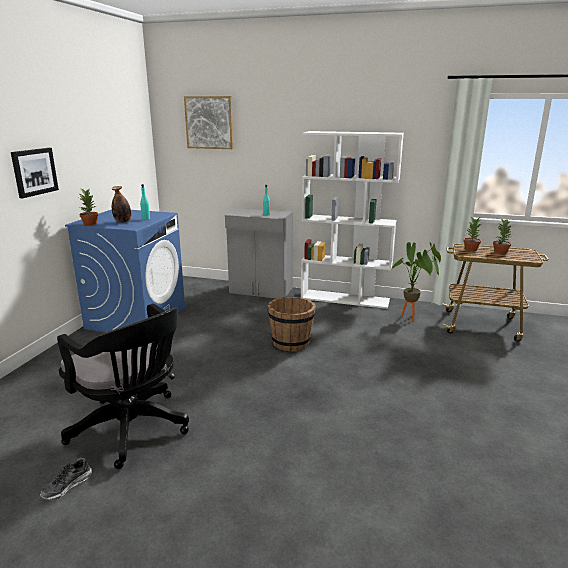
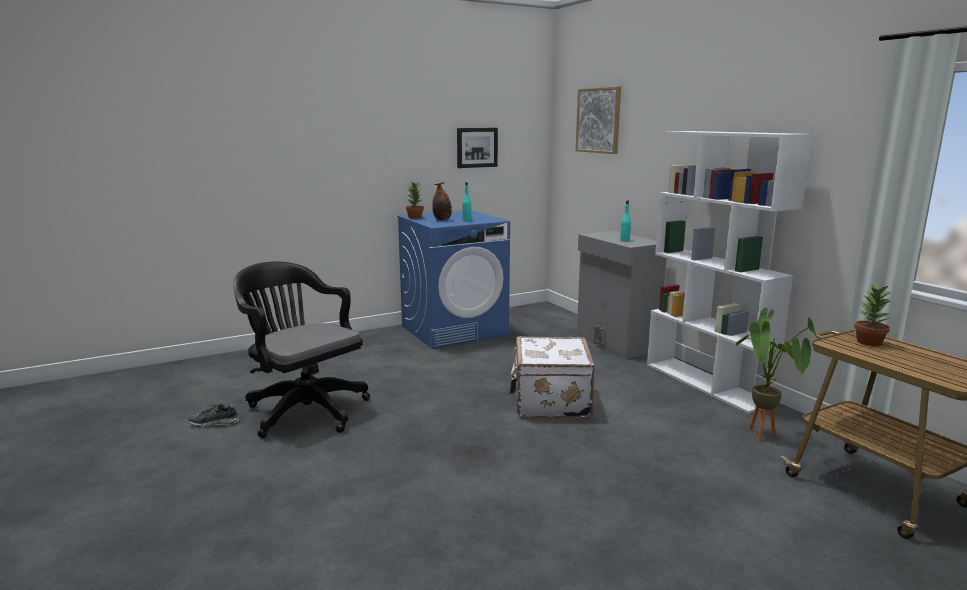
camera: 45 degrees right, 5 degrees down
picture [11,148,59,198] -> picture moved to [457,128,498,168]
black office chair [57,303,189,469] -> black office chair turned 135 degrees clockwise [233,262,370,438]
brown bucket [268,297,316,352] -> white suitcase [510,336,595,419]
potted plant [493,219,513,254] -> none

